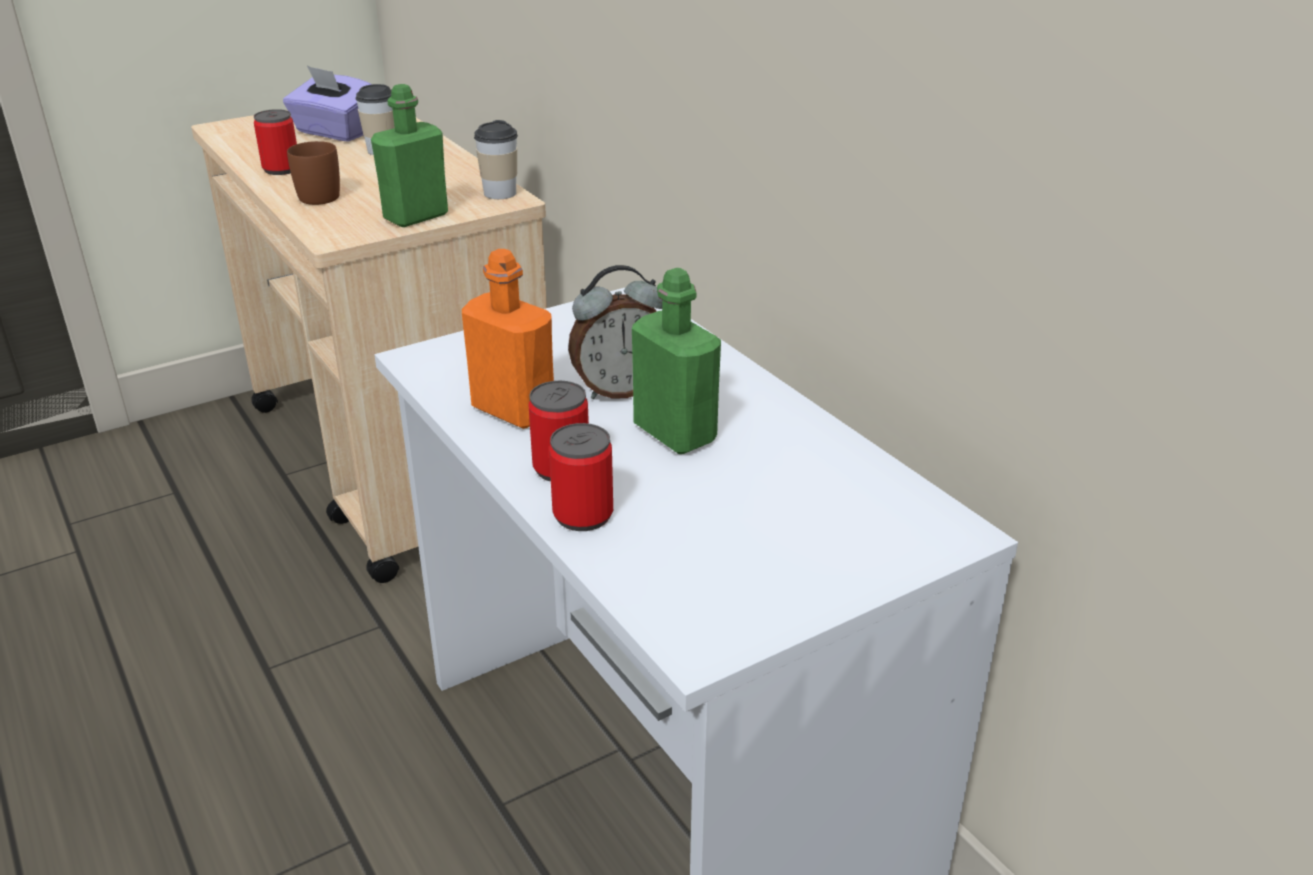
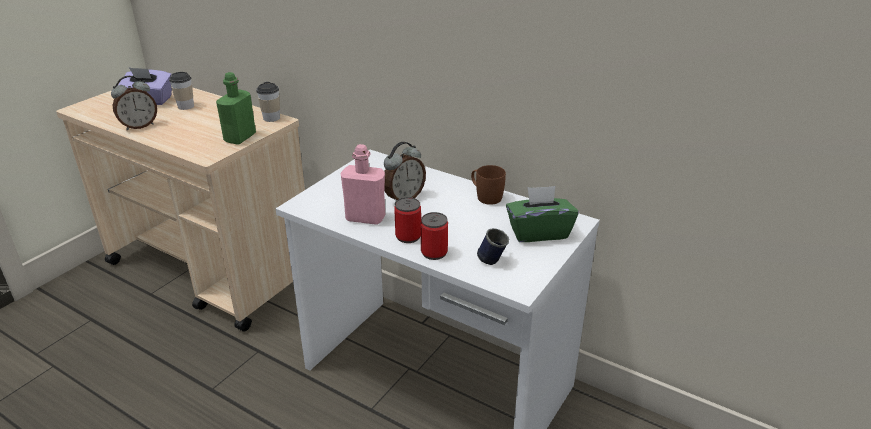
camera: 25 degrees left, 0 degrees up
can [254,109,297,175] -> alarm clock [111,76,157,131]
brown mug [287,141,340,205] -> brown mug moved to [471,165,506,205]
orange bottle [462,249,554,429] -> pink bottle [341,144,385,225]
green bottle [632,268,721,454] -> none
none -> blue mug [477,228,509,265]
none -> green tissue box [506,186,578,242]

